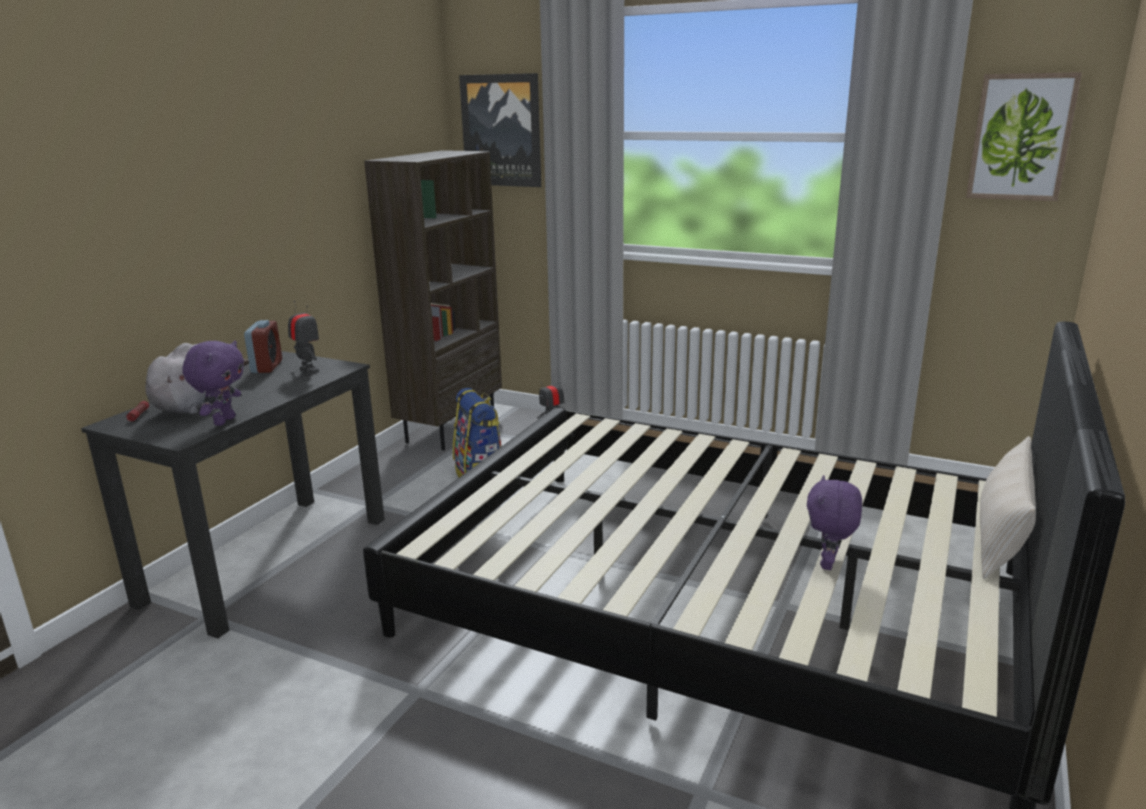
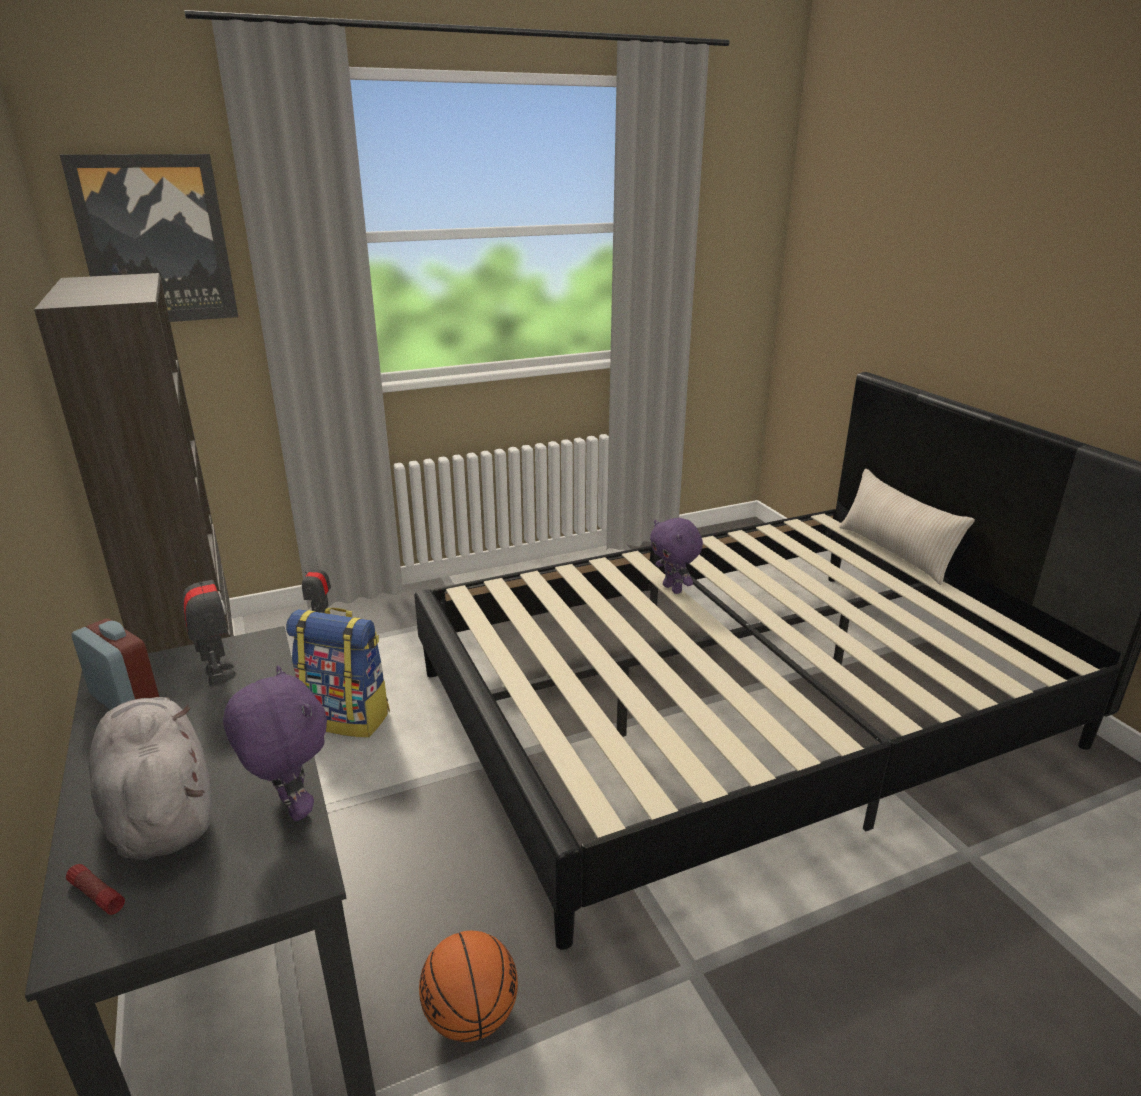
camera: 50 degrees left, 5 degrees up
toy robot [288,301,320,375] -> toy robot turned 60 degrees clockwise [182,560,237,686]
purple plush toy [807,475,862,570] -> purple plush toy moved to [650,518,703,594]
picture [966,72,1082,201] -> none
none -> basketball [419,931,518,1042]

